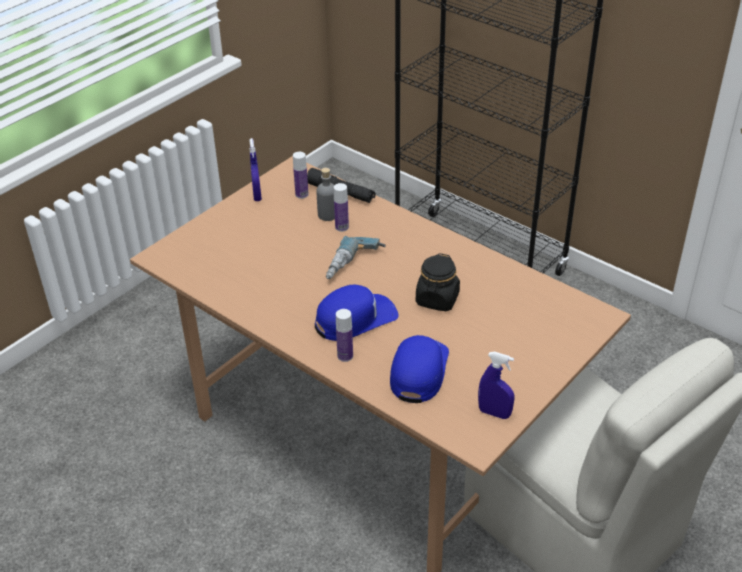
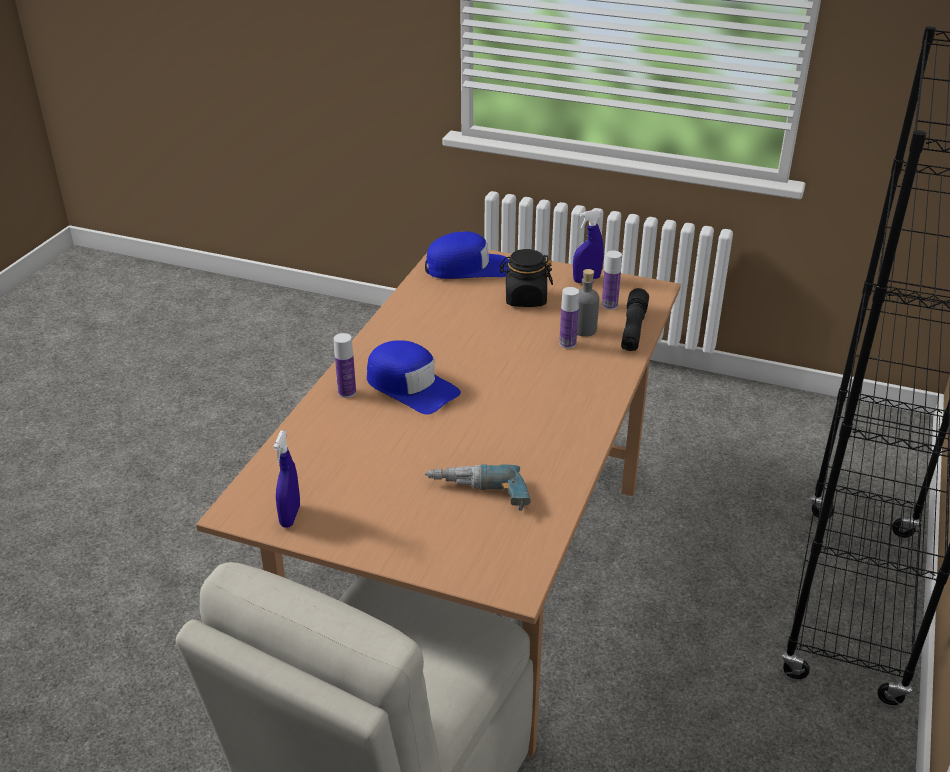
camera: 70 degrees right, 5 degrees down
power drill [326,236,386,279] -> power drill moved to [425,464,531,511]
blue cap [390,335,449,403] -> blue cap moved to [425,232,509,279]
black jar [416,253,460,311] -> black jar moved to [499,249,553,307]

